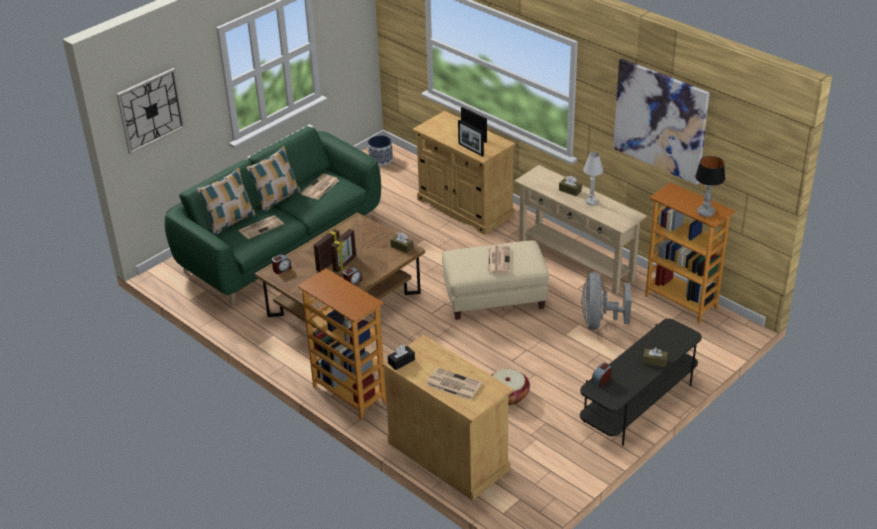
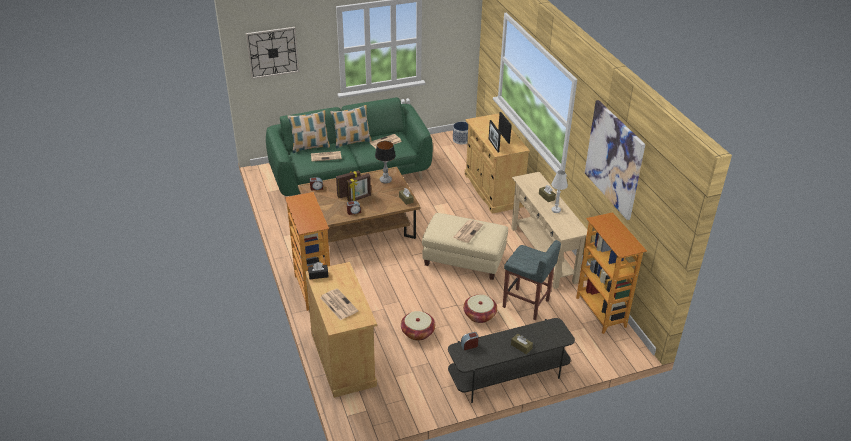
camera: 25 degrees right, 0 degrees up
grey fan [581,272,632,330] -> grey stool [503,240,561,320]
table lamp [695,156,725,217] -> table lamp moved to [375,141,396,184]
none -> basket [463,294,497,323]

